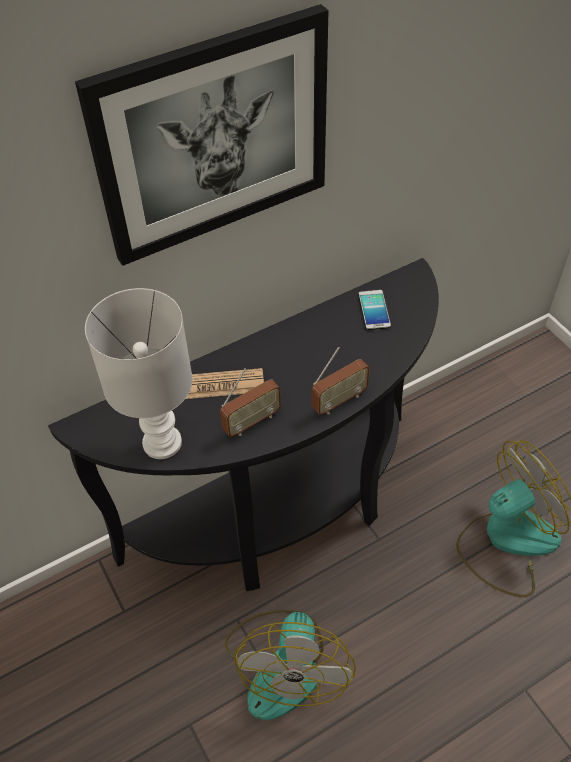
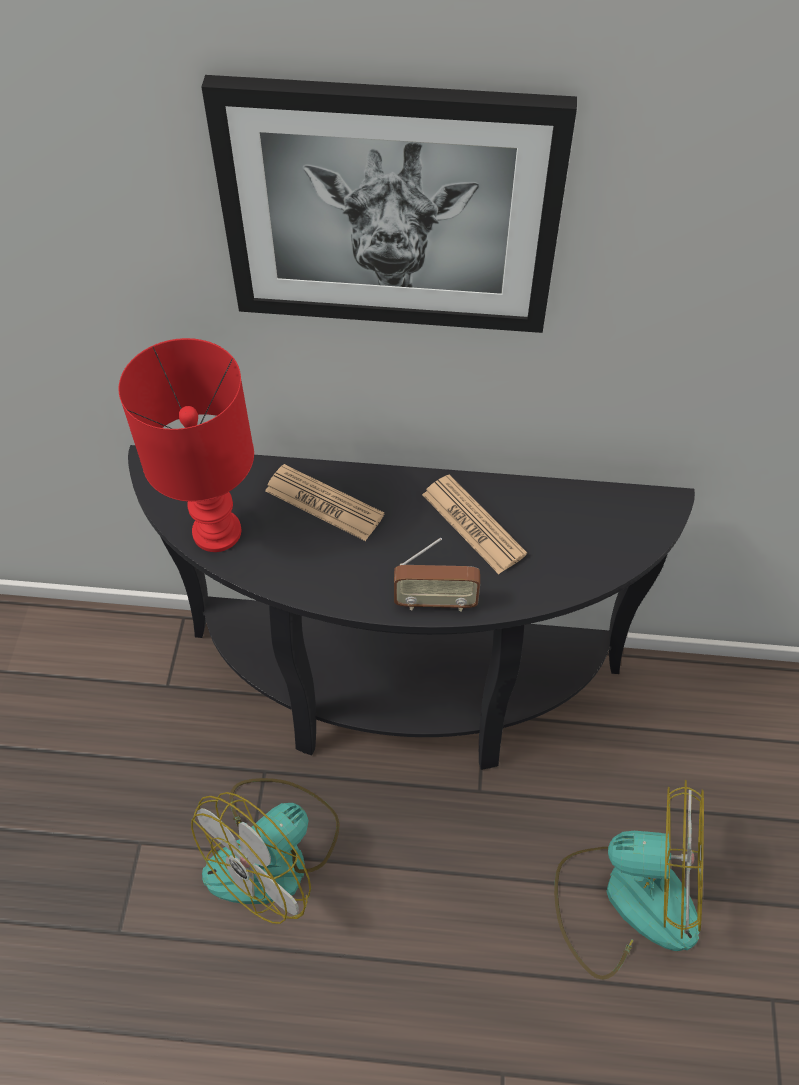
camera: 35 degrees right, 5 degrees up
white table lamp [85,288,193,459] -> red table lamp [119,338,254,552]
radio [220,368,281,437] -> none
phone [359,290,391,330] -> none
none -> newspaper [422,474,527,574]

